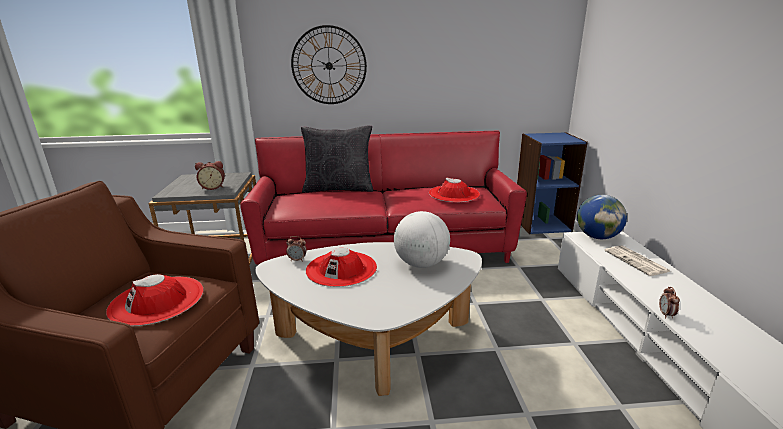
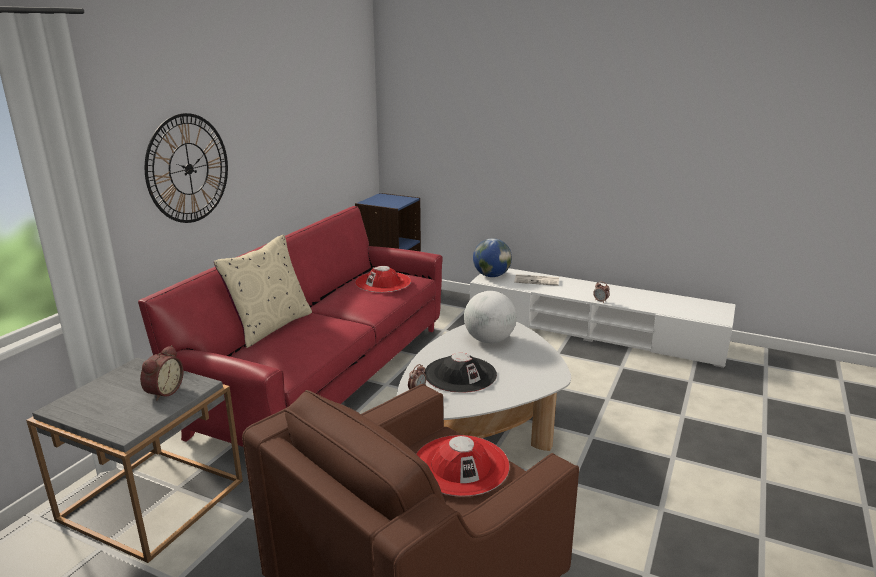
camera: 60 degrees left, 0 degrees up
black pillow [301,126,373,192] -> beige pillow [214,235,312,348]
red hat [306,248,377,287] -> black hat [424,353,497,393]

